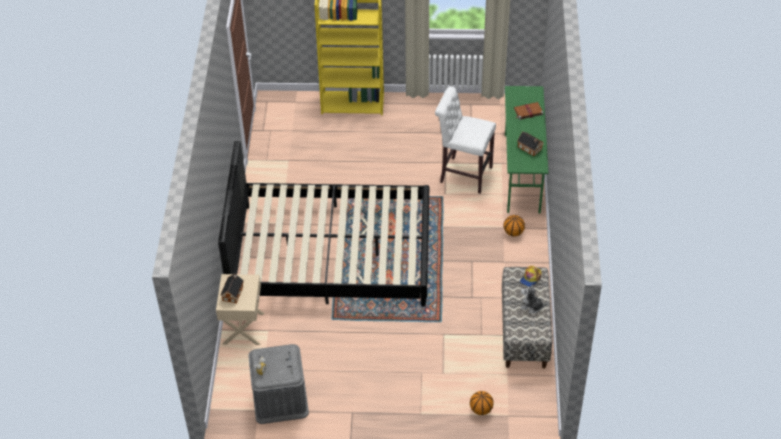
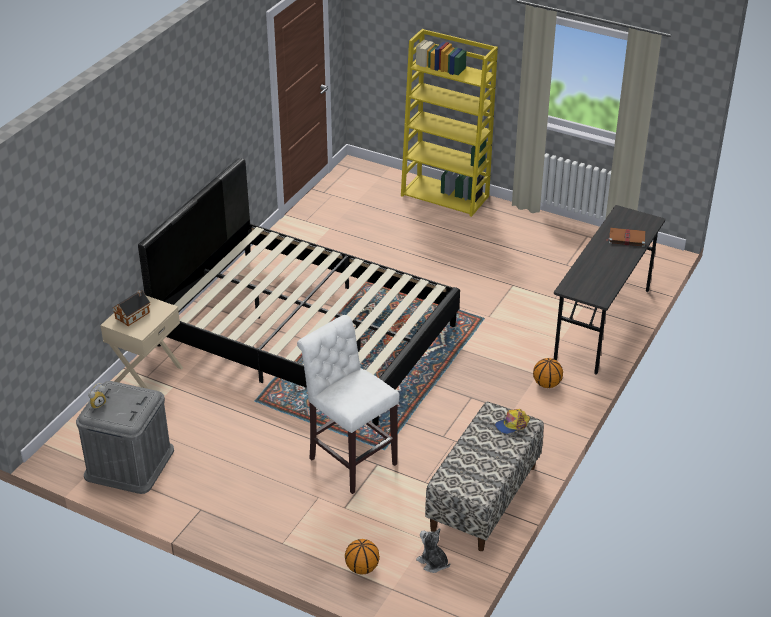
camera: 25 degrees right, 10 degrees down
white stool [435,86,496,194] -> white stool moved to [297,315,399,494]
green desk [505,86,548,214] -> grey desk [554,205,665,375]
toy house [518,132,544,156] -> none
plush toy [520,284,547,313] -> plush toy moved to [416,528,450,573]

